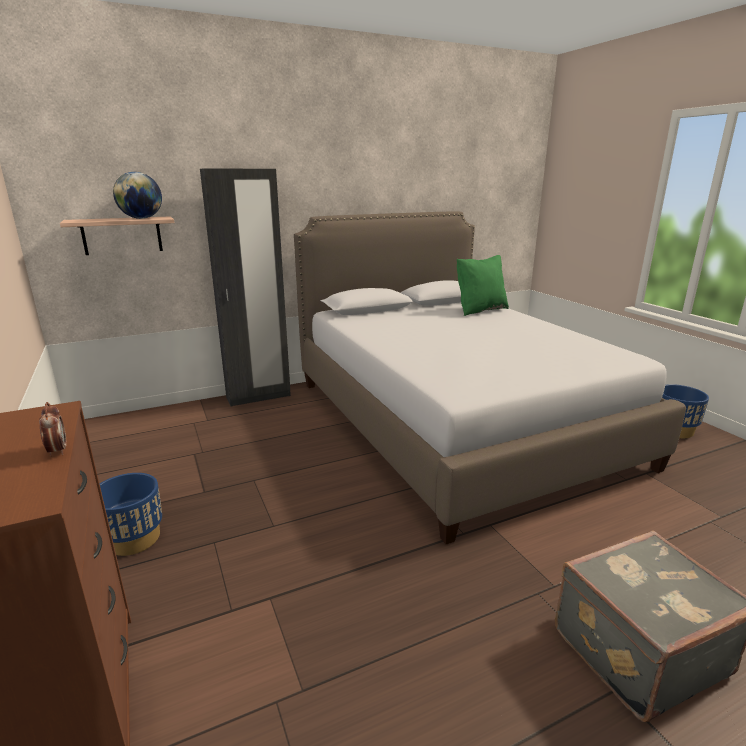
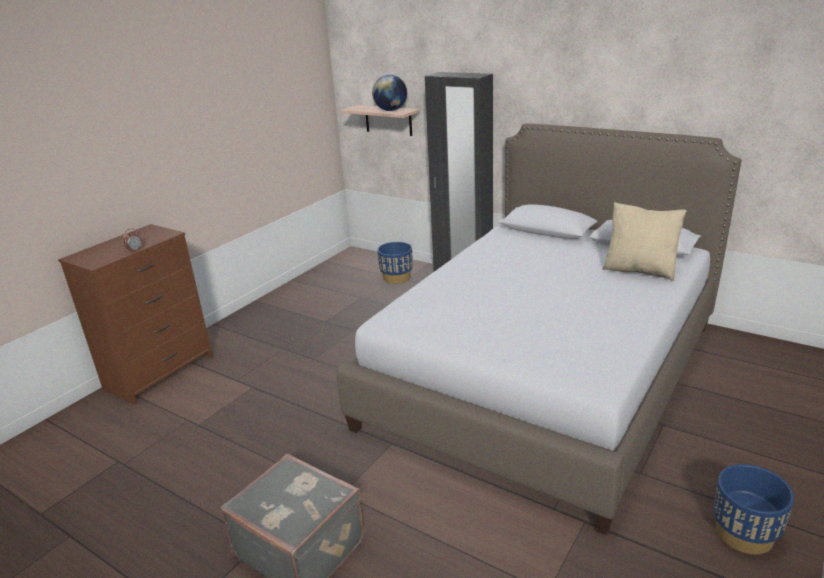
camera: 60 degrees right, 5 degrees up
blue planter [100,473,162,556] -> blue planter moved to [377,242,413,284]
green pillow [457,255,509,316] -> beige pillow [602,202,687,281]

